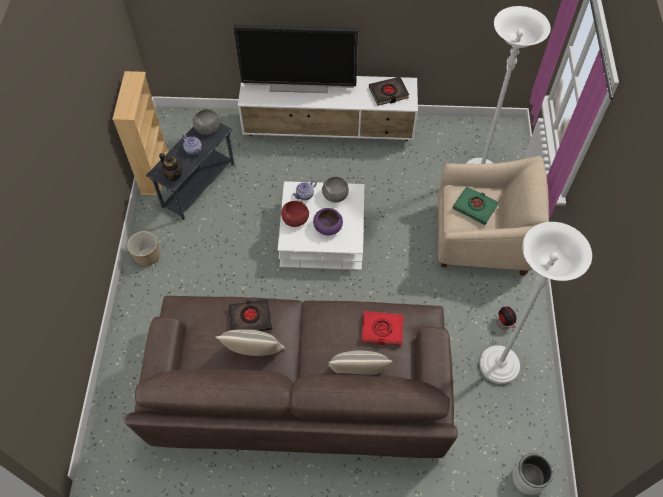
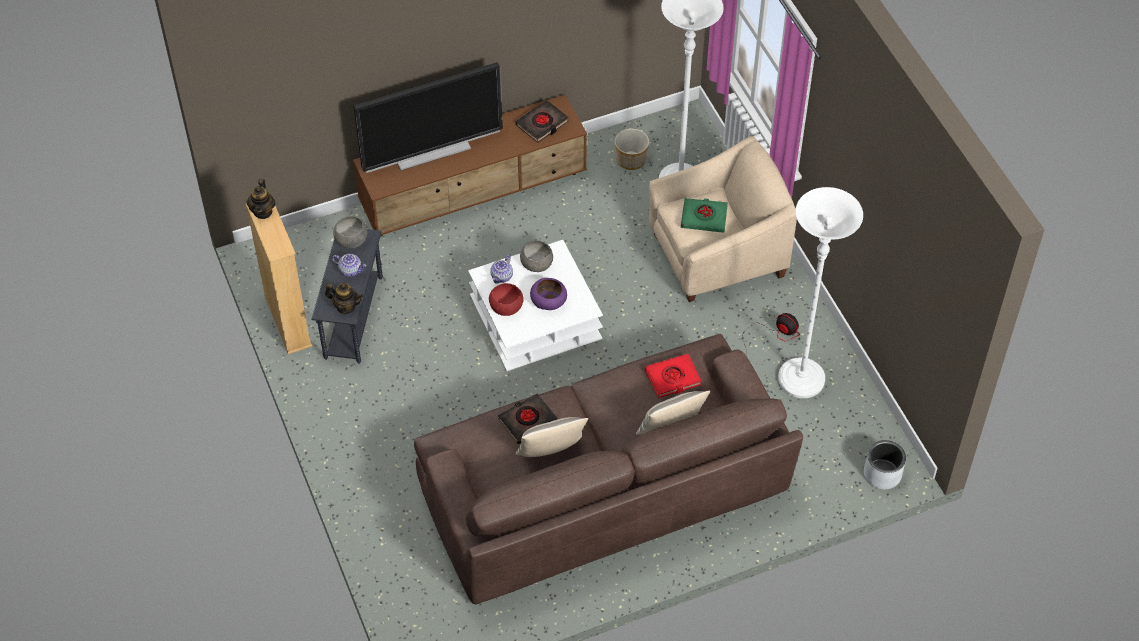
camera: 25 degrees left, 5 degrees down
planter [127,231,160,266] -> planter moved to [615,129,649,170]
white tv stand [238,76,418,141] -> brown tv stand [353,95,587,237]
none -> teapot [247,179,275,219]

